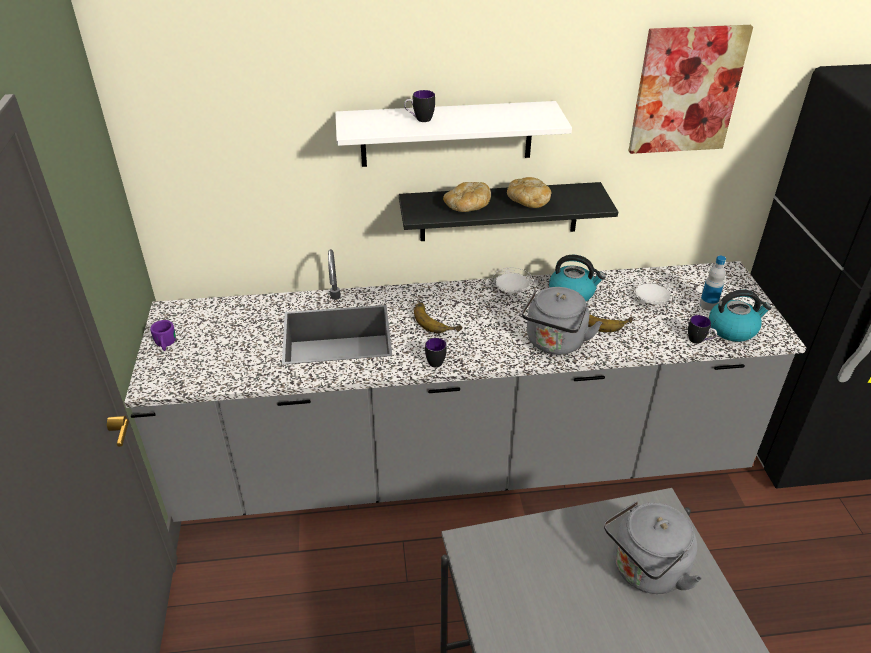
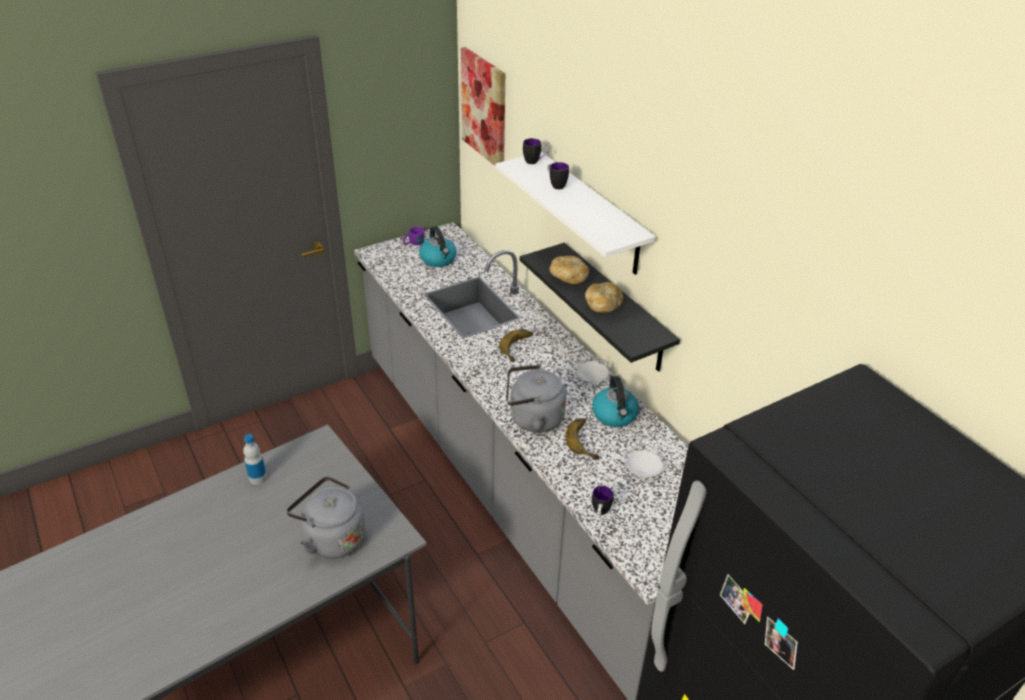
camera: 65 degrees right, 0 degrees up
mug [425,338,447,368] -> mug moved to [523,138,548,164]
picture [629,25,753,154] -> picture moved to [461,47,505,166]
bottle [700,256,726,311] -> bottle moved to [243,434,267,485]
kettle [709,290,772,342] -> kettle moved to [419,226,457,267]

